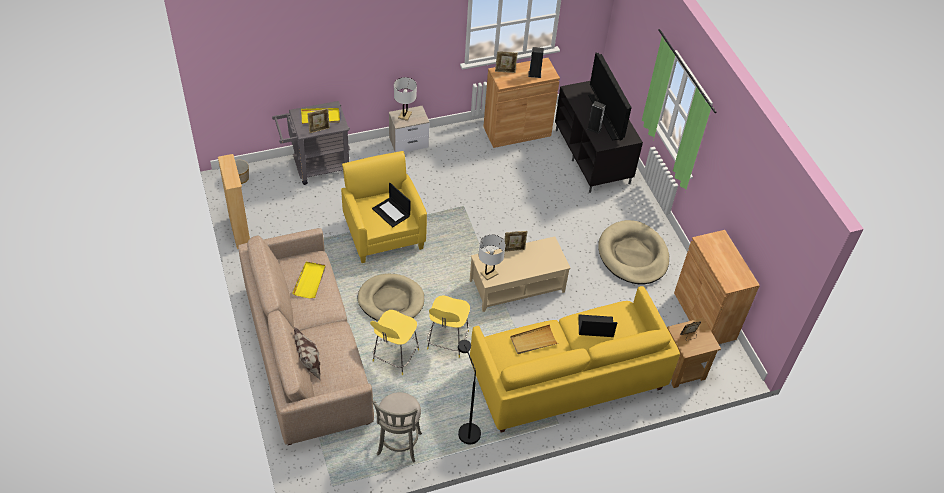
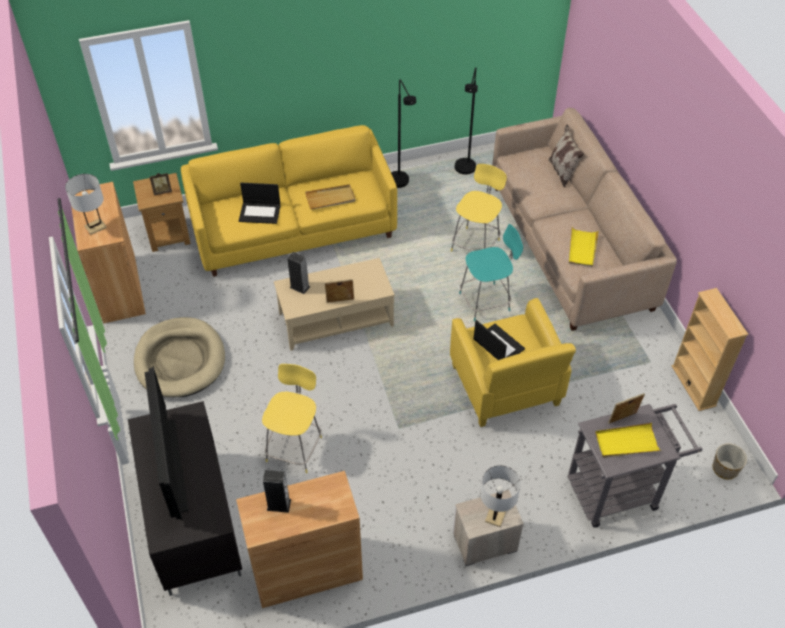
camera: 175 degrees left, 0 degrees up
beige dog bed [357,274,424,321] -> turquoise stool [459,224,523,321]
grey stool [372,392,422,463] -> black floor lamp [455,67,478,175]
yellow stool [427,295,470,358] -> yellow stool moved to [262,364,322,473]
white table lamp [479,235,505,280] -> white table lamp moved to [65,174,107,235]
picture frame [495,51,518,73] -> none
speaker [587,101,606,134] -> speaker moved to [288,252,310,294]

